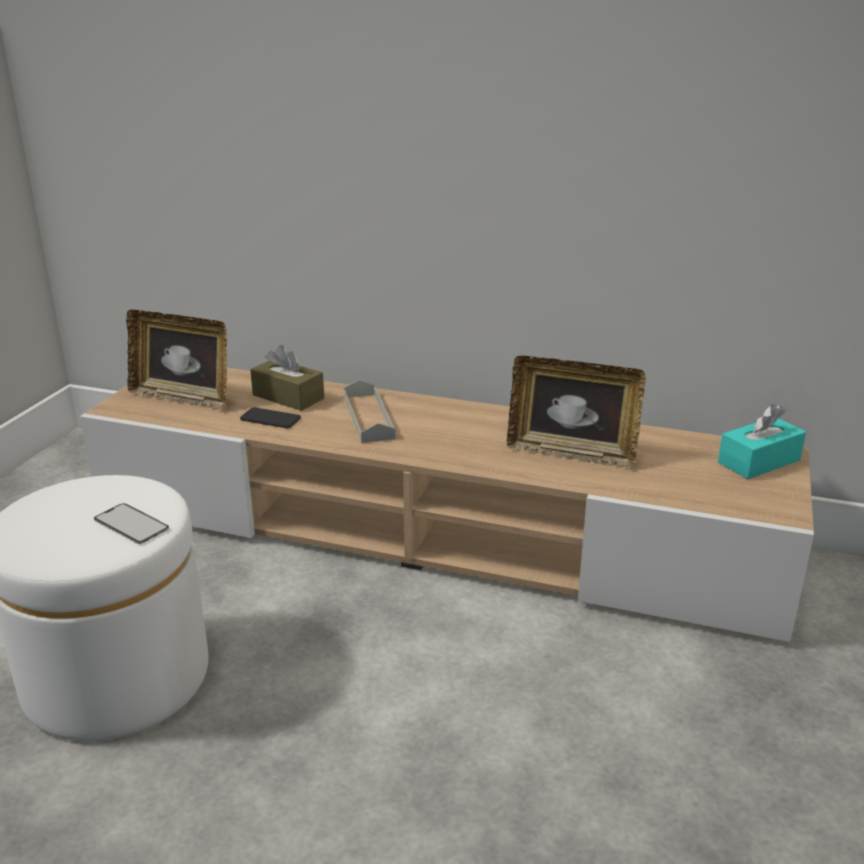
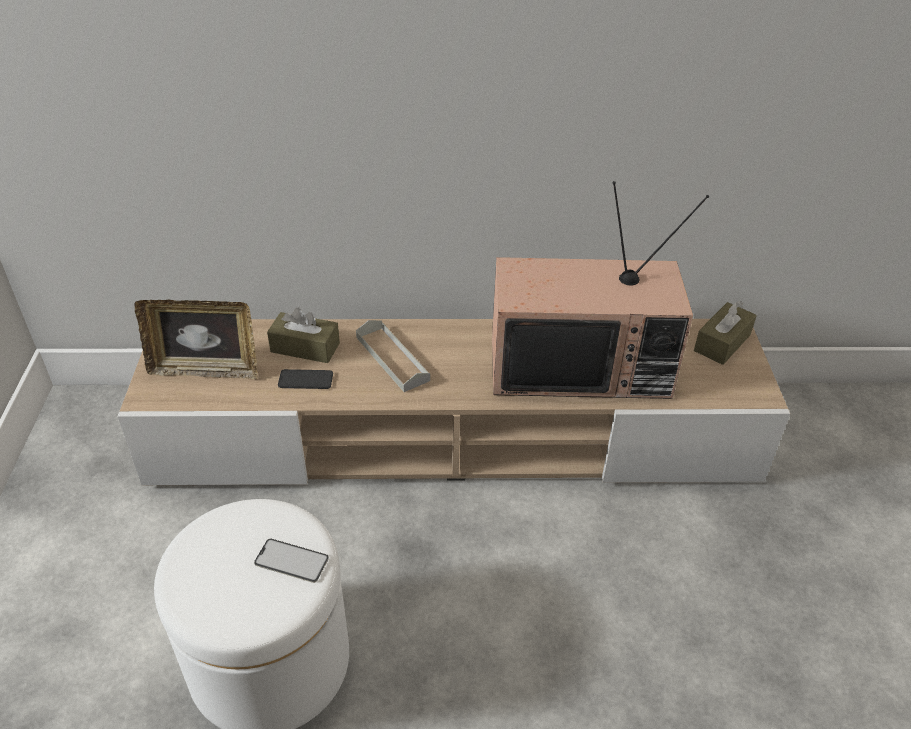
camera: 20 degrees left, 15 degrees up
picture frame [507,356,646,469] -> television [492,181,709,399]
turquoise tissue box [718,404,806,479] -> brown tissue box [694,300,757,365]

